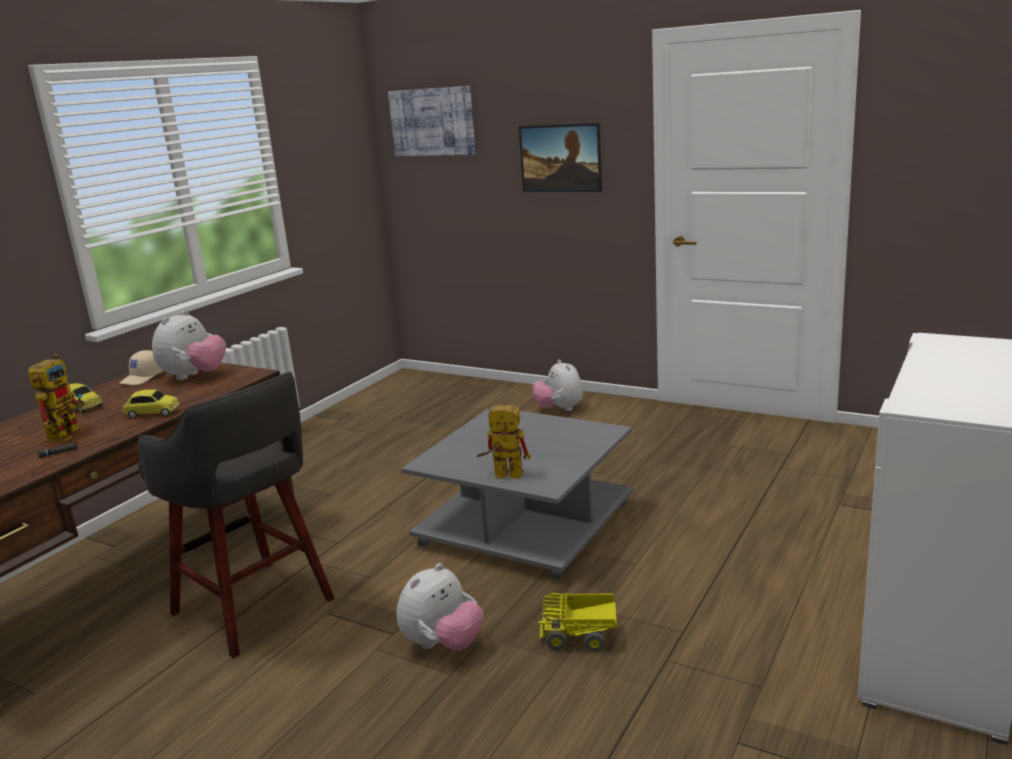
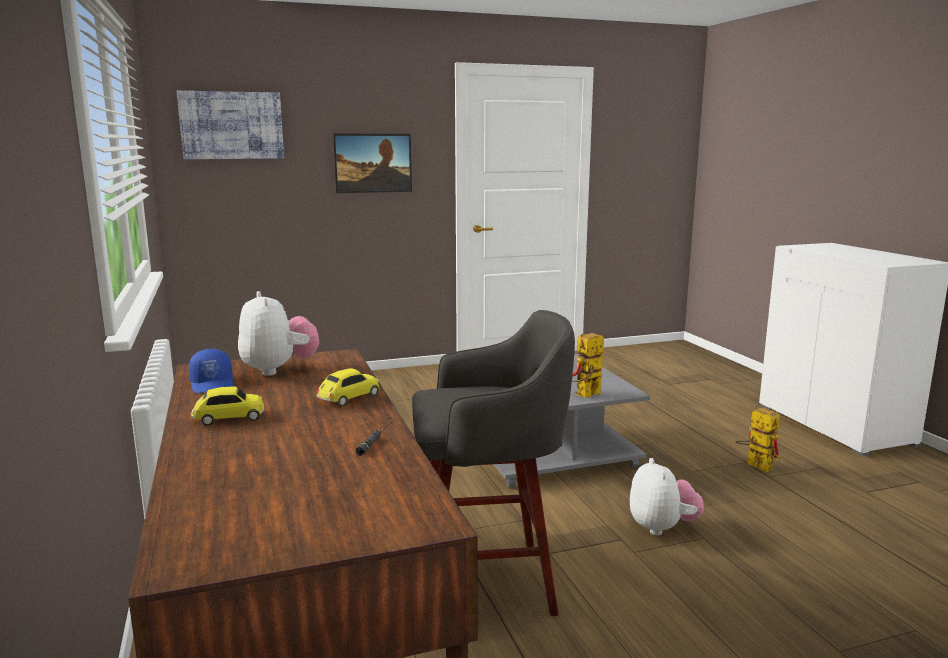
camera: 50 degrees left, 5 degrees down
toy robot [28,354,85,442] -> toy robot moved to [735,404,781,472]
beige cap [120,350,163,385] -> blue cap [189,349,233,393]
plush toy [532,359,583,411] -> none
toy truck [538,593,617,652] -> none

